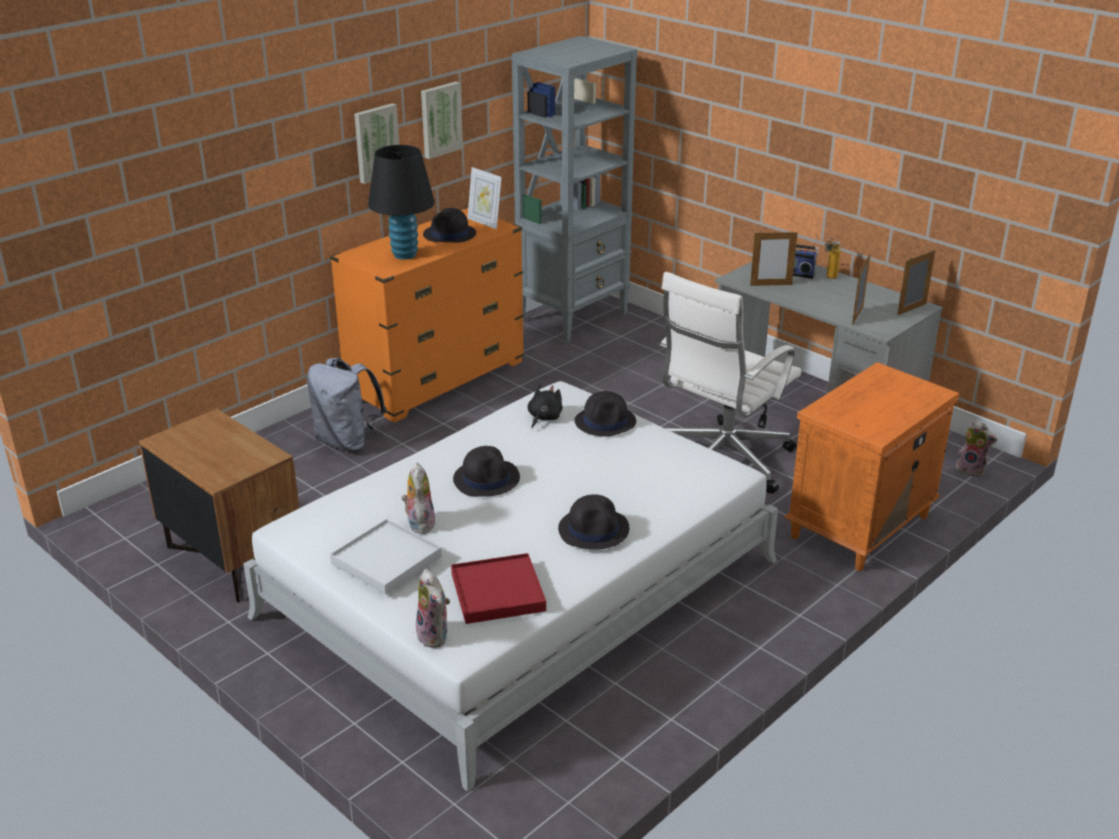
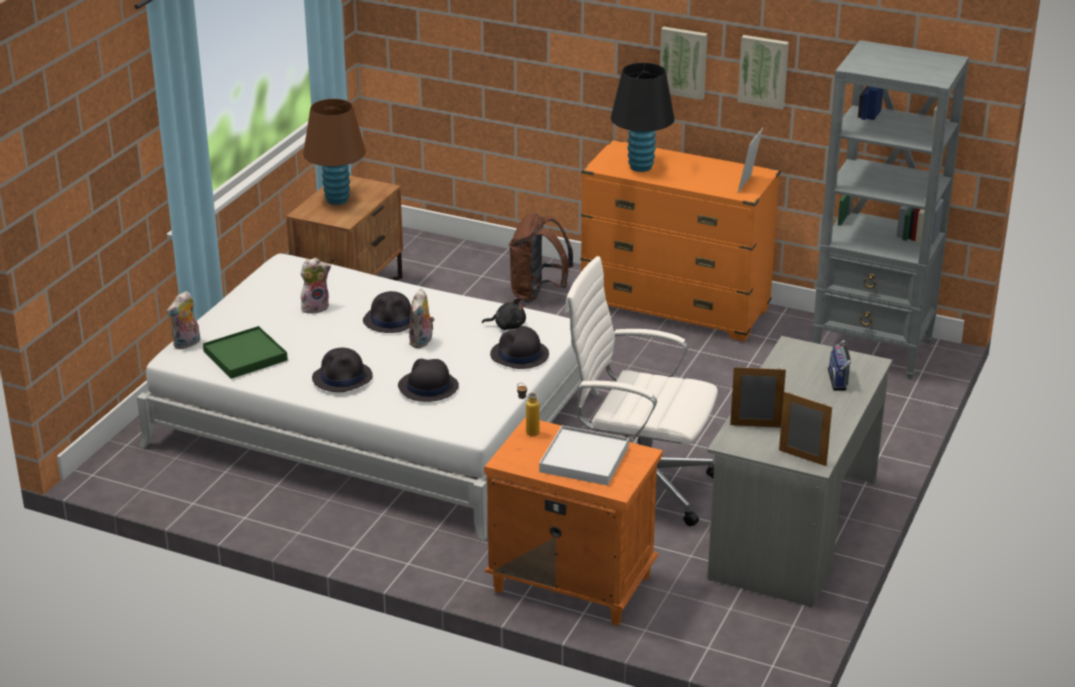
camera: 70 degrees right, 0 degrees up
grey backpack [307,358,387,452] -> brown backpack [509,213,574,302]
white tray [330,519,442,595] -> white tray moved to [539,426,629,486]
black hat [423,208,476,243] -> black hat moved to [398,359,459,402]
red tray [451,553,546,624] -> green tray [203,326,288,379]
picture frame [750,230,798,286] -> none
bottle [825,237,841,279] -> bottle moved to [517,383,540,436]
plush toy [955,420,998,478] -> plush toy moved to [409,289,435,348]
none -> brown table lamp [303,99,366,205]

